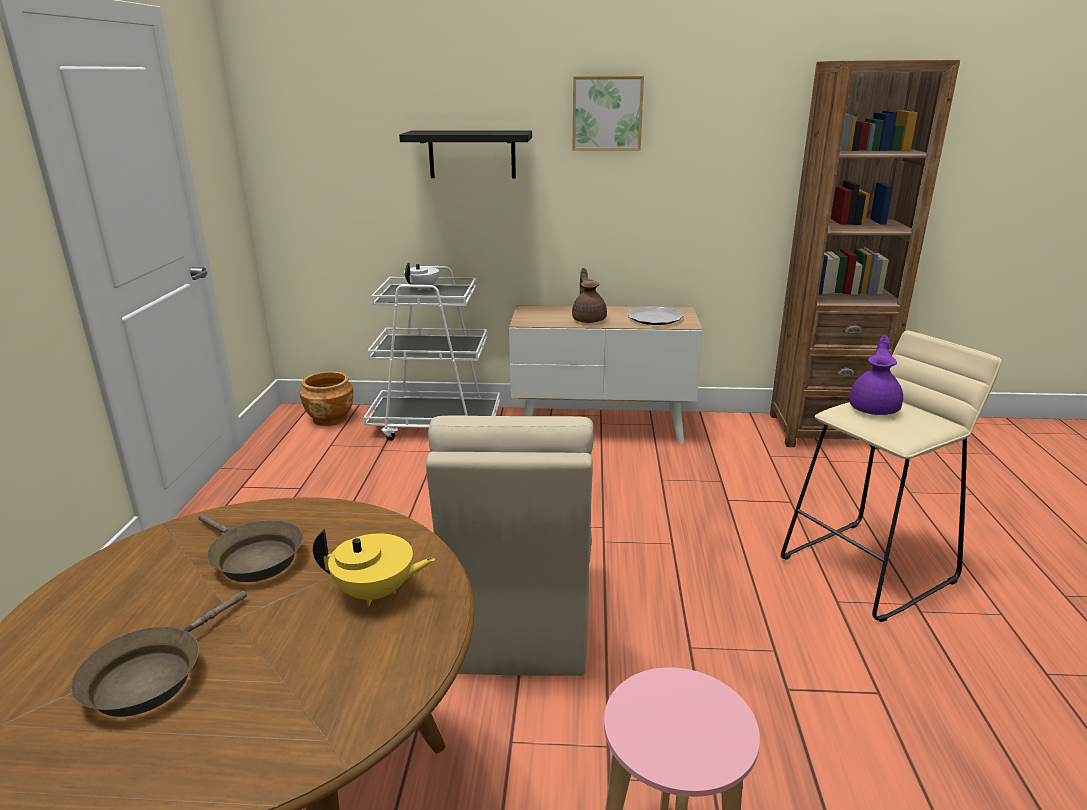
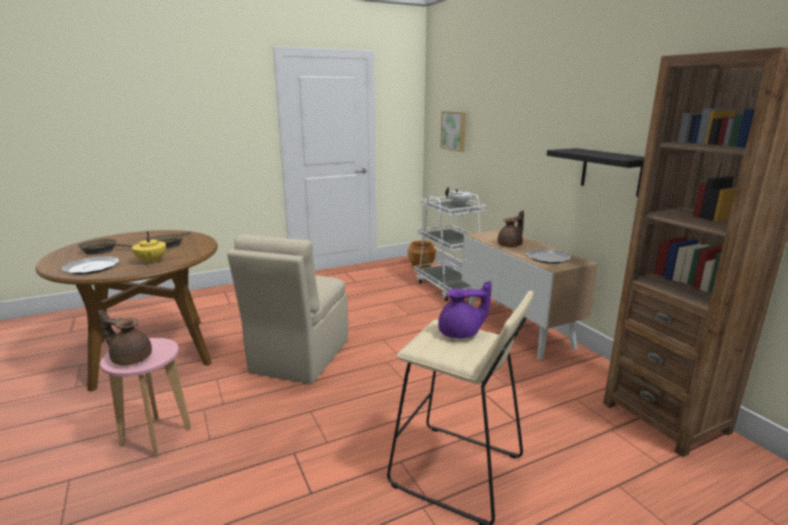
camera: 60 degrees right, 5 degrees down
black shelf [399,130,532,179] -> black shelf moved to [547,148,644,197]
beige chair [426,415,594,676] -> beige chair turned 45 degrees counterclockwise [227,234,348,384]
picture [573,76,644,150] -> picture moved to [440,111,466,152]
none -> plate [62,256,120,275]
none -> brown teapot [98,310,152,365]

